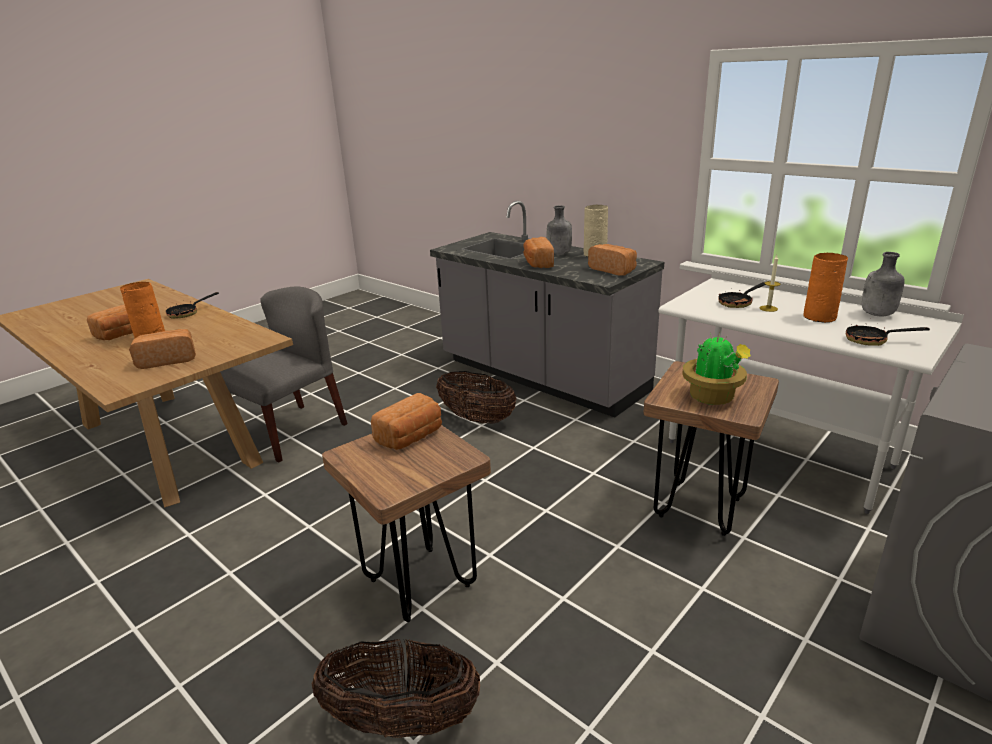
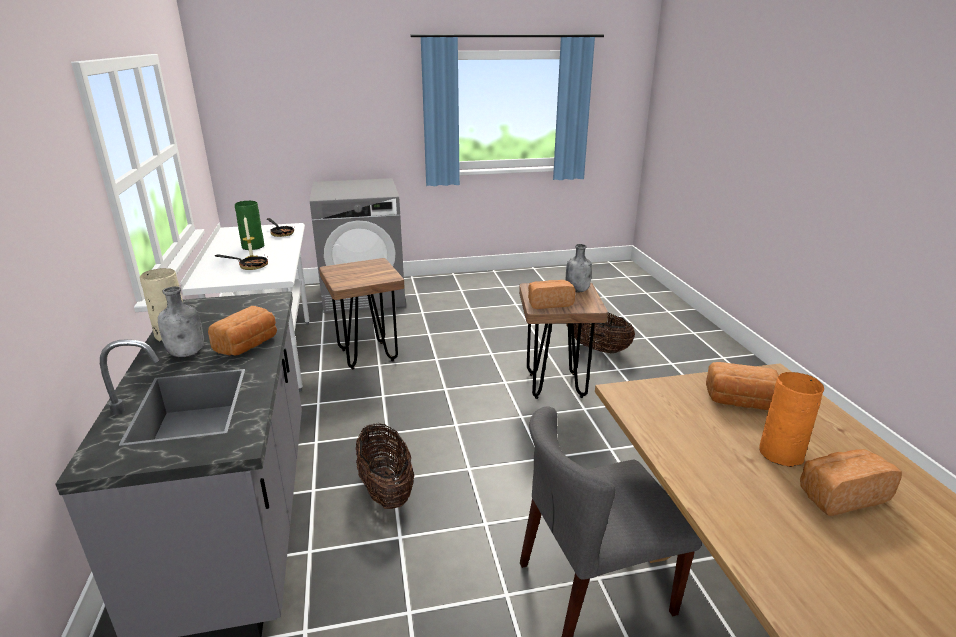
camera: 145 degrees left, 0 degrees up
frying pan [166,292,219,319] -> none
bread [588,244,637,276] -> none
potted plant [682,333,751,405] -> none
orange vase [803,253,848,323] -> green vase [235,201,264,250]
grey bottle [862,252,905,316] -> grey bottle moved to [566,244,592,292]

